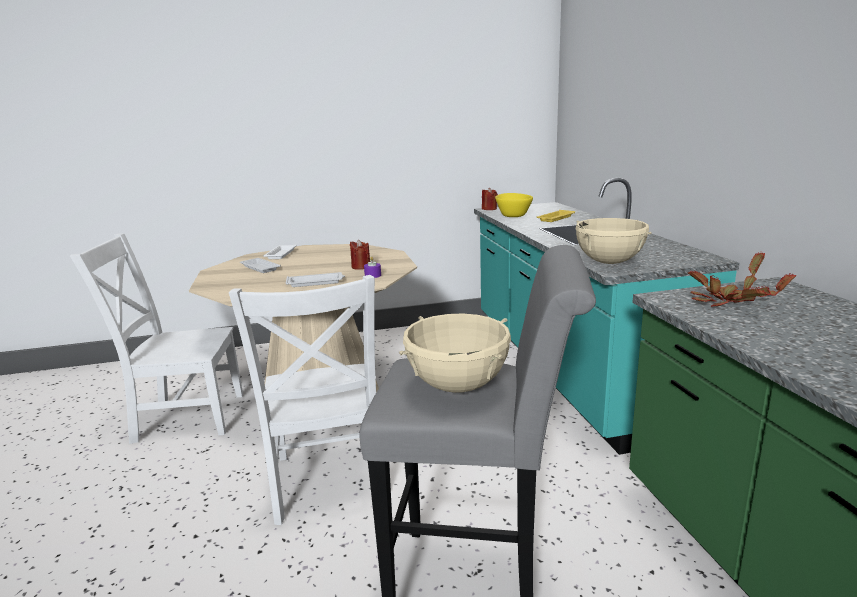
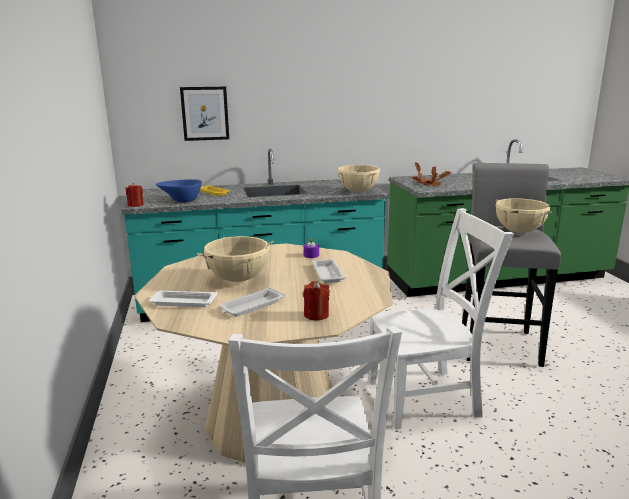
camera: 90 degrees left, 0 degrees up
red candle [350,240,370,270] -> red candle moved to [303,281,330,320]
yellow bowl [495,193,533,217] -> blue bowl [155,179,202,202]
none -> picture [180,87,229,141]
none -> beige cooking pot [197,236,274,282]

